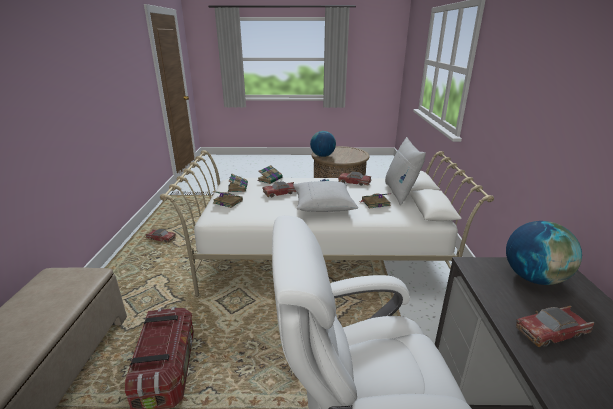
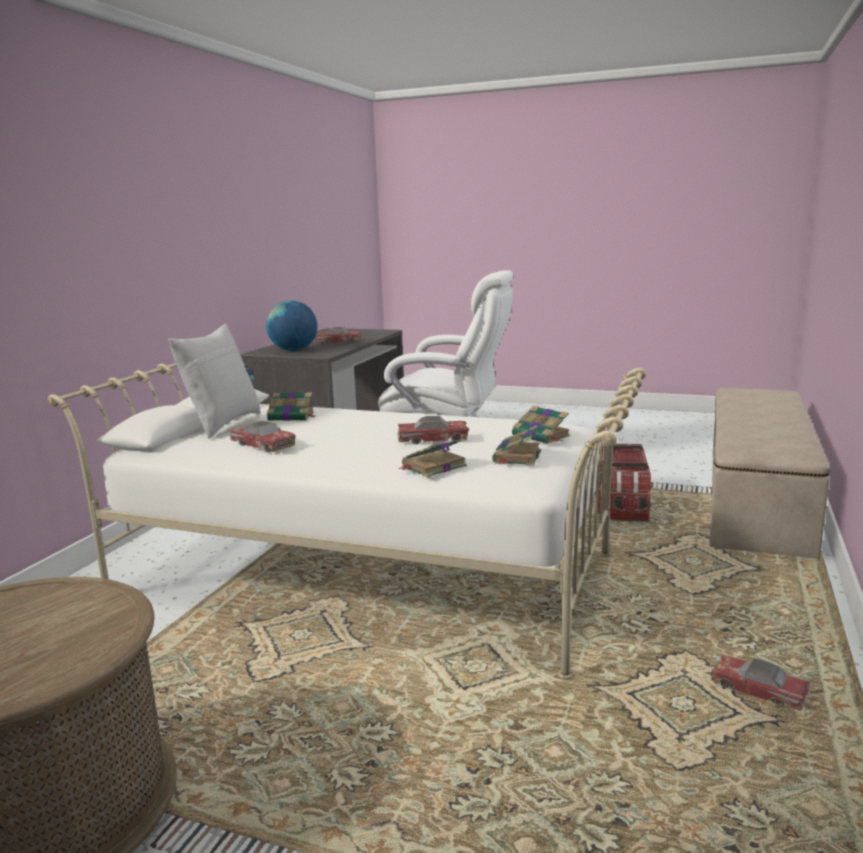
camera: 160 degrees left, 10 degrees down
grey pillow [293,179,358,212] -> none
globe [310,131,336,157] -> none

